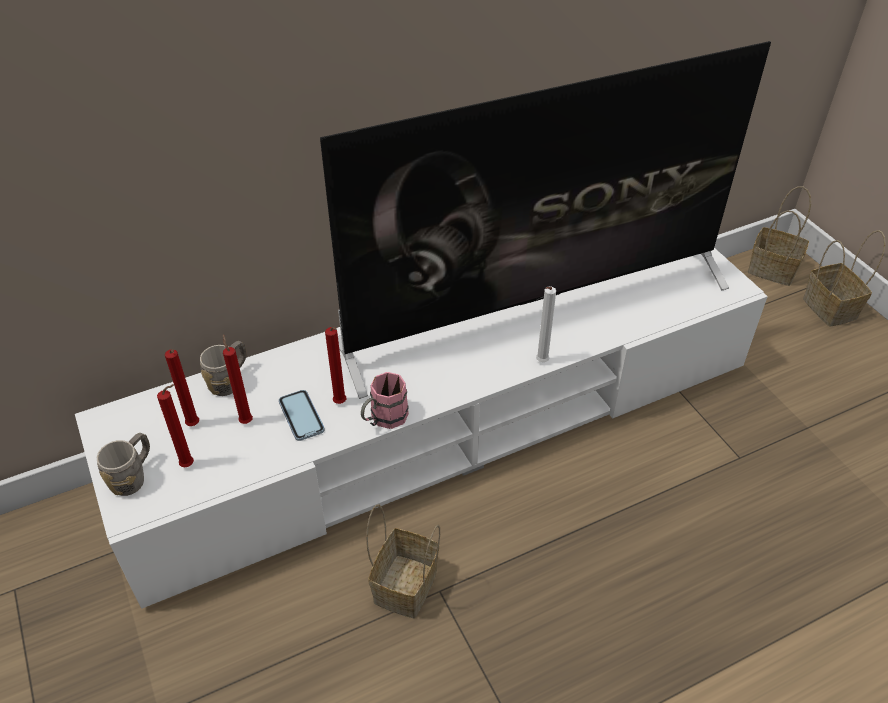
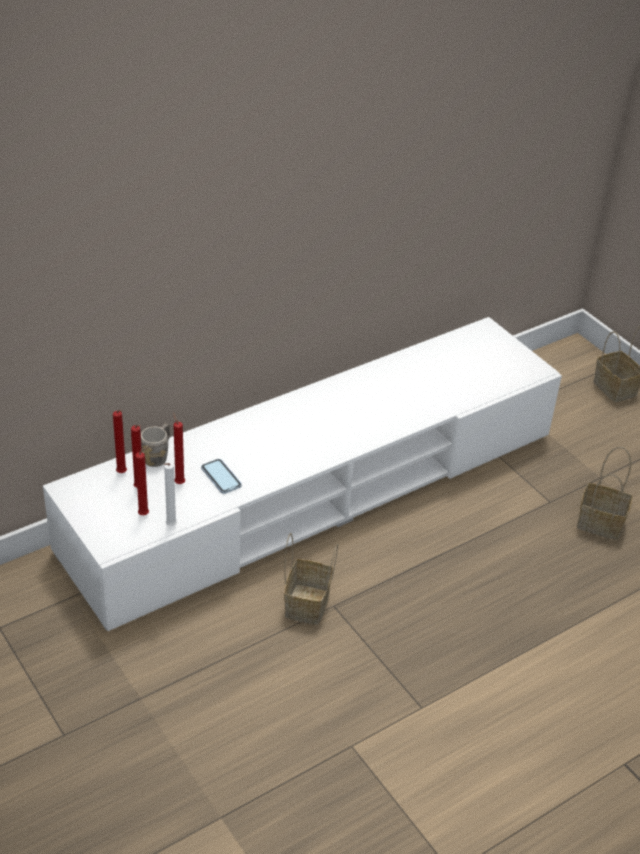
camera: 10 degrees left, 5 degrees down
grey mug [97,433,150,496] -> none
television [320,41,771,399] -> none
red candle [325,327,347,404] -> red candle moved to [113,410,127,473]
pink mug [361,372,409,429] -> none
white candle [536,286,556,362] -> white candle moved to [164,463,177,526]
basket [748,186,811,286] -> basket moved to [577,447,632,540]

